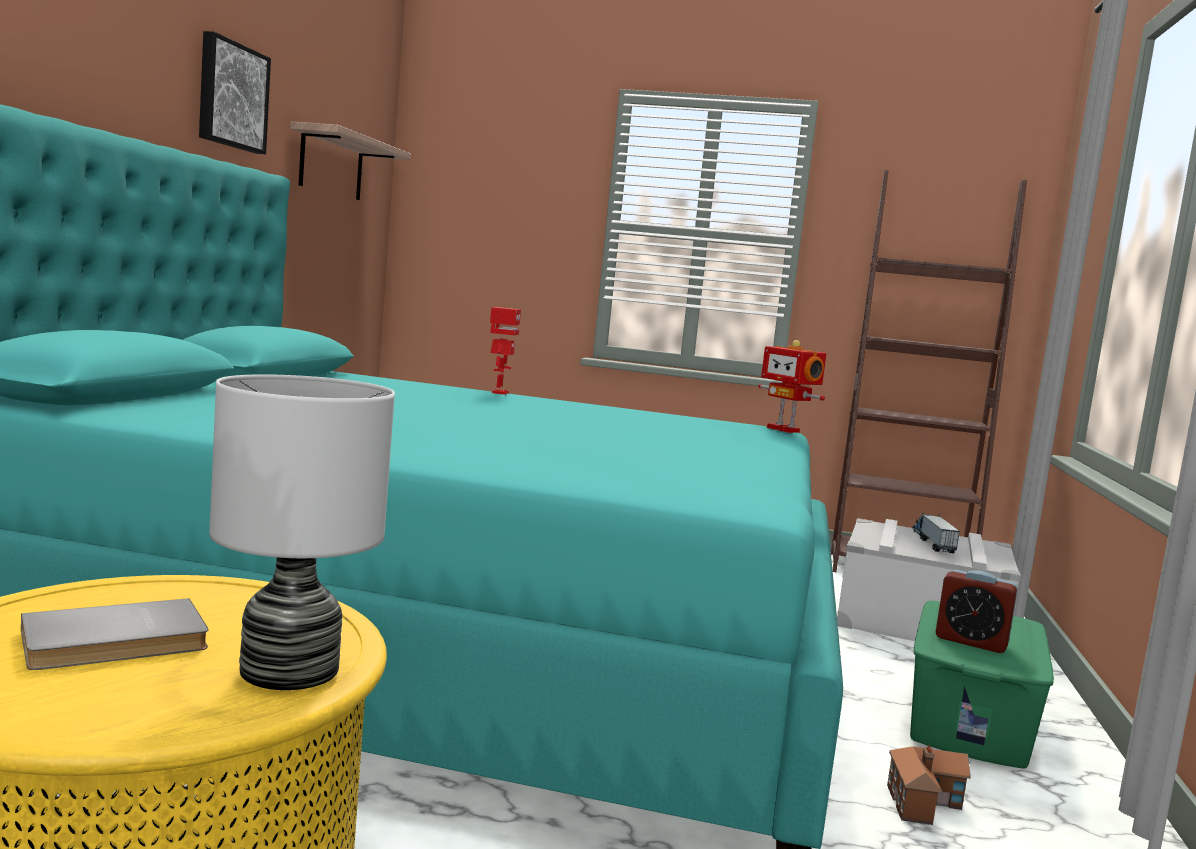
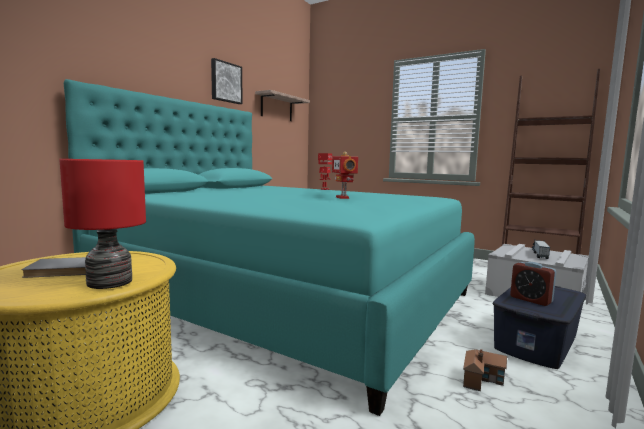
camera: 20 degrees right, 0 degrees up
grey table lamp [209,374,395,690] -> red table lamp [59,159,146,289]
toy robot [758,340,826,433] -> toy robot moved to [332,152,358,199]
green storage box [910,601,1054,768] -> blue storage box [493,286,586,369]

